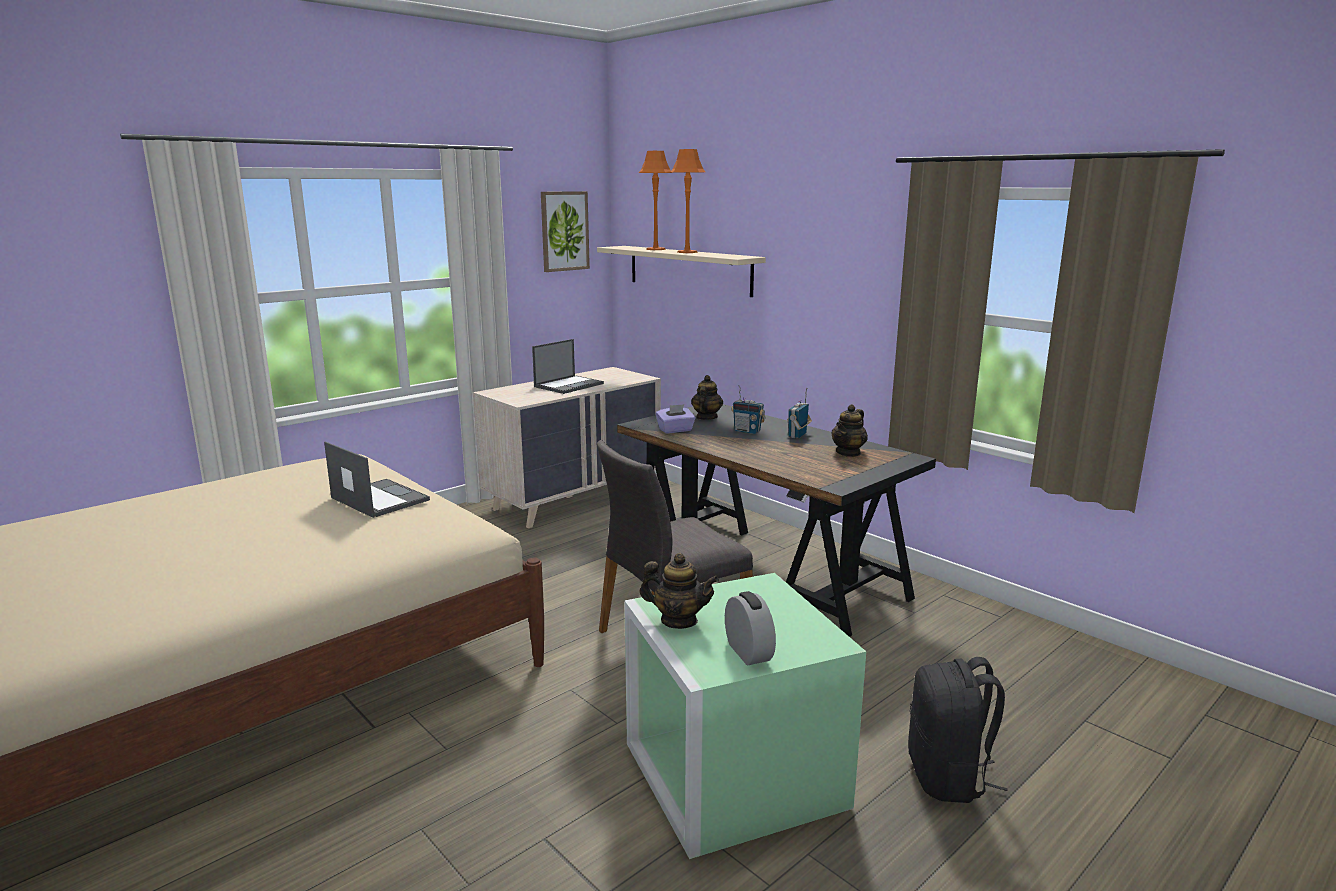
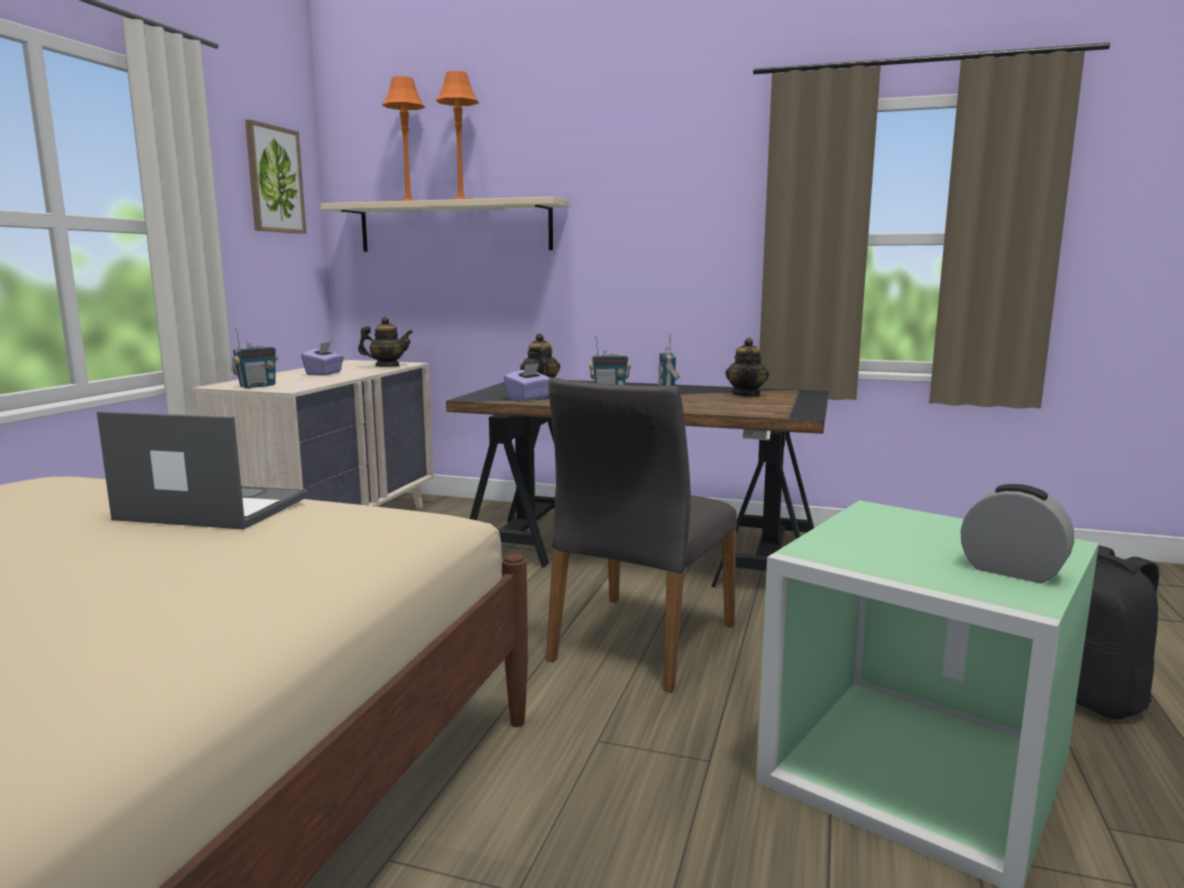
camera: 30 degrees left, 5 degrees down
laptop [532,339,604,394] -> purple tissue box [301,342,344,376]
teapot [640,553,719,629] -> teapot moved to [358,317,413,367]
none -> radio [231,327,278,388]

